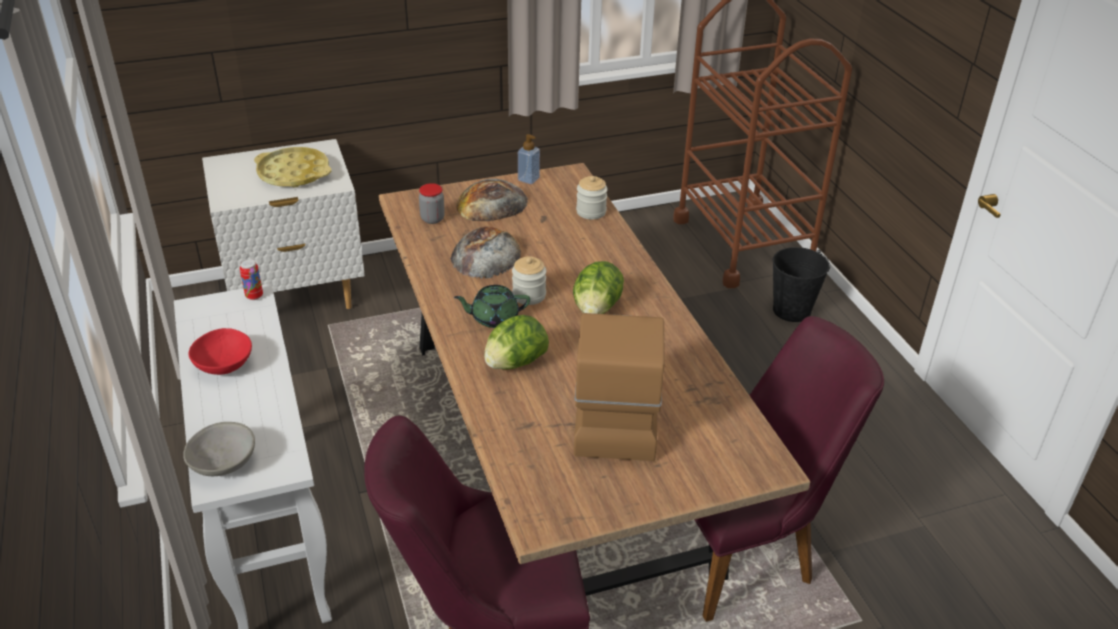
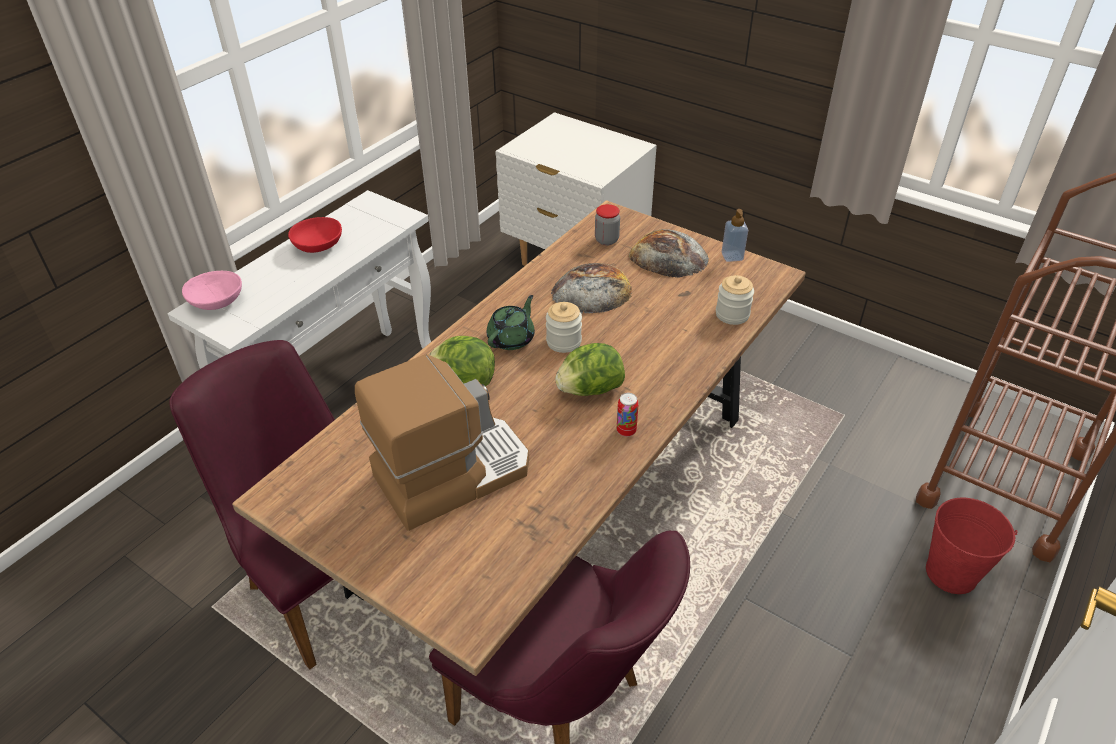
camera: 55 degrees right, 5 degrees up
grey bowl [183,422,255,476] -> pink bowl [182,271,242,310]
can [240,259,263,300] -> can moved to [617,393,639,437]
yellow tray [254,147,331,188] -> none
green teapot [454,285,530,328] -> green teapot turned 75 degrees clockwise [487,295,535,350]
black bucket [773,247,830,322] -> red bucket [926,498,1017,594]

